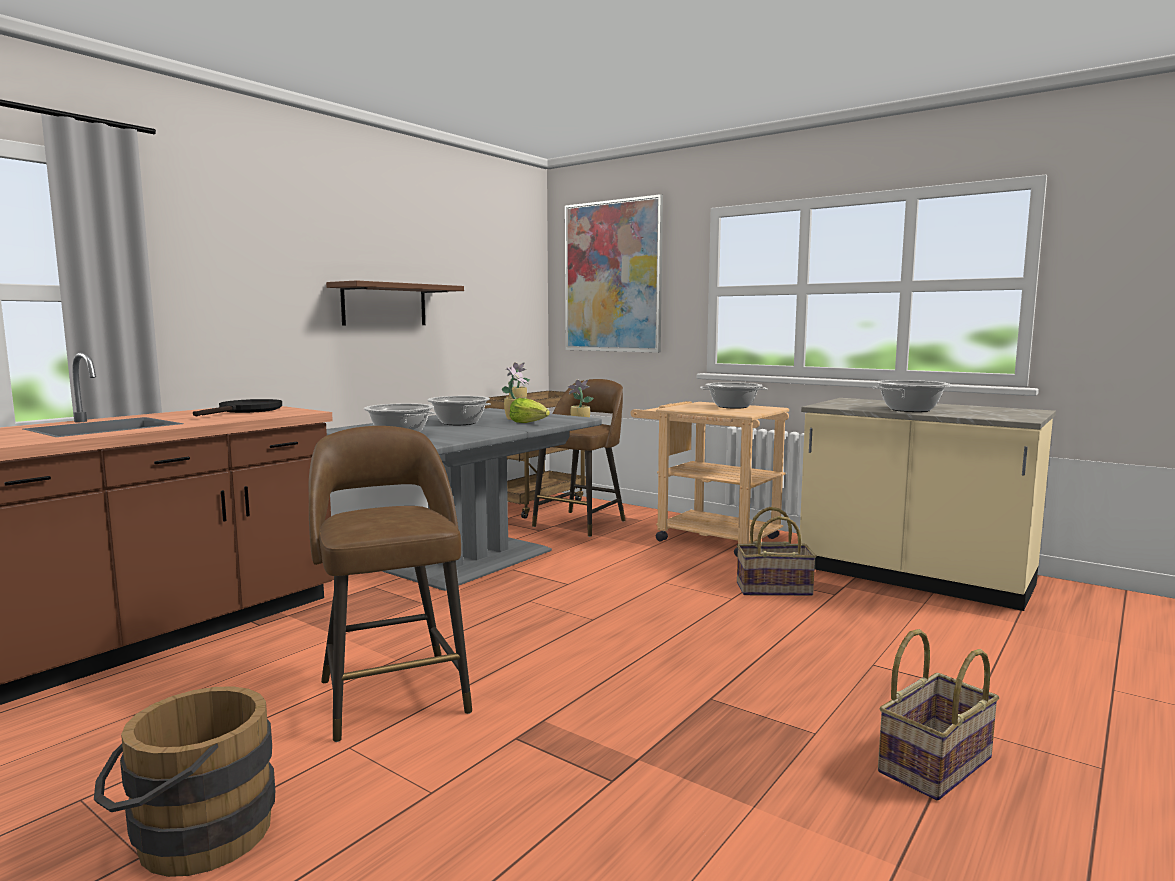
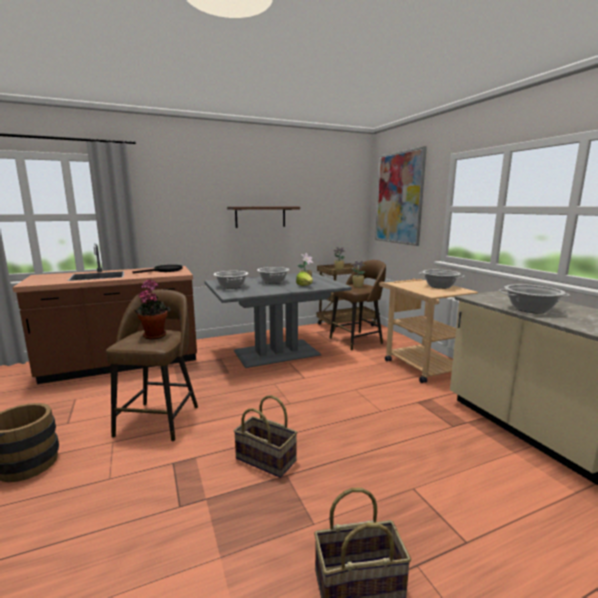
camera: 30 degrees right, 5 degrees up
basket [737,507,816,596] -> basket moved to [234,395,297,478]
none -> potted plant [134,280,170,340]

